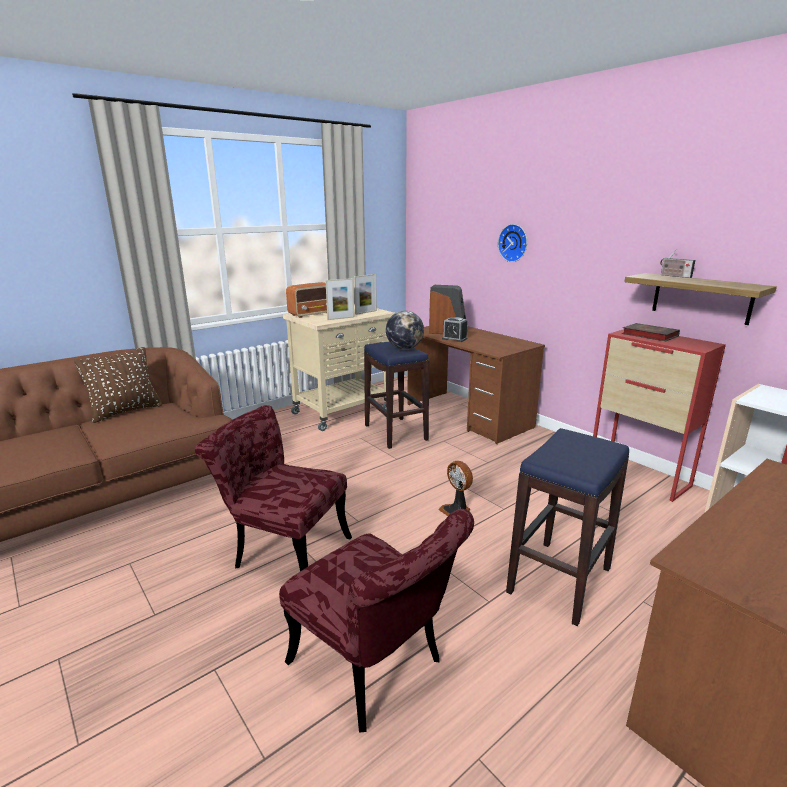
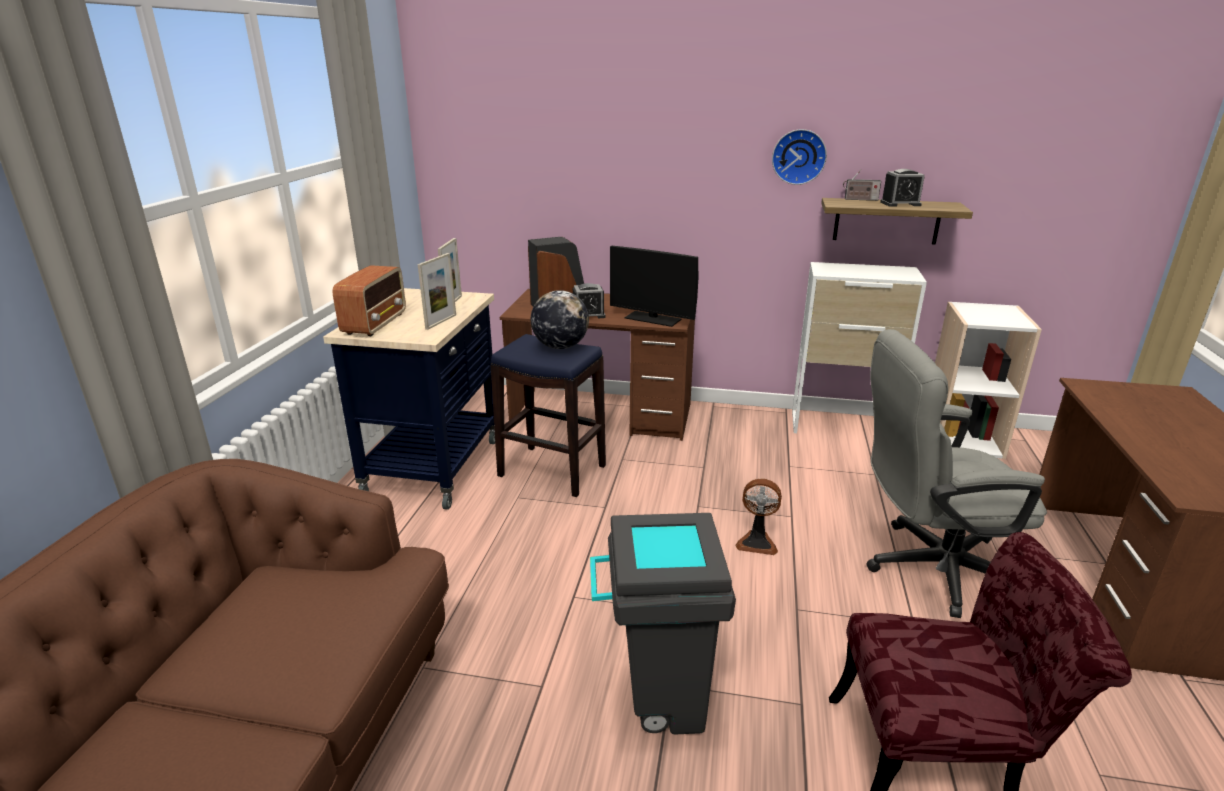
camera: 40 degrees left, 5 degrees up
brown pillow [74,347,162,423] -> none
red chair [195,405,352,571] -> grey trash can [590,513,736,735]
beige cart [283,304,395,431] -> blue cart [323,288,495,510]
wall clock [498,224,527,262] -> wall clock moved to [772,129,827,185]
stool [506,428,629,626] -> grey office chair [866,329,1047,618]
red cabinet [593,329,726,502] -> white cabinet [792,262,927,433]
book [622,323,680,341] -> none
none -> monitor [610,246,698,327]
none -> alarm clock [880,169,925,207]

